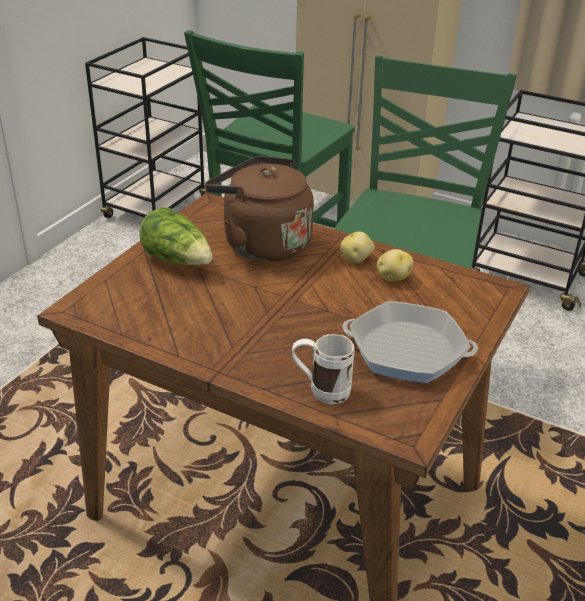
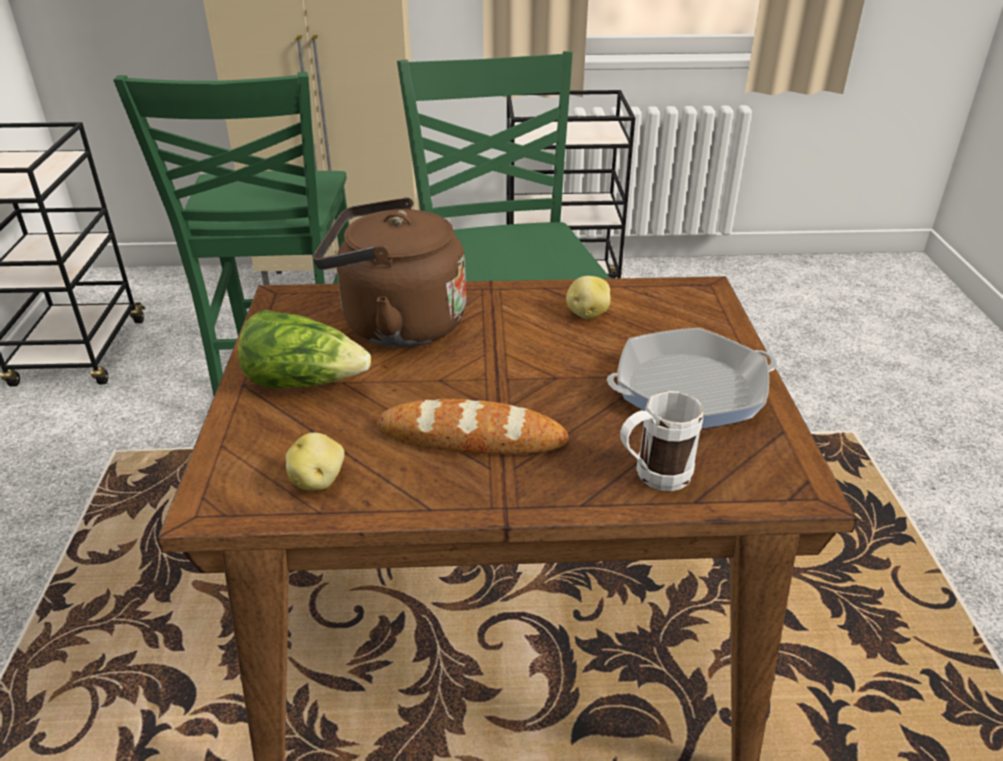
camera: 30 degrees left, 0 degrees up
potato [341,232,375,263] -> potato moved to [286,432,345,490]
none -> bread [377,399,568,454]

